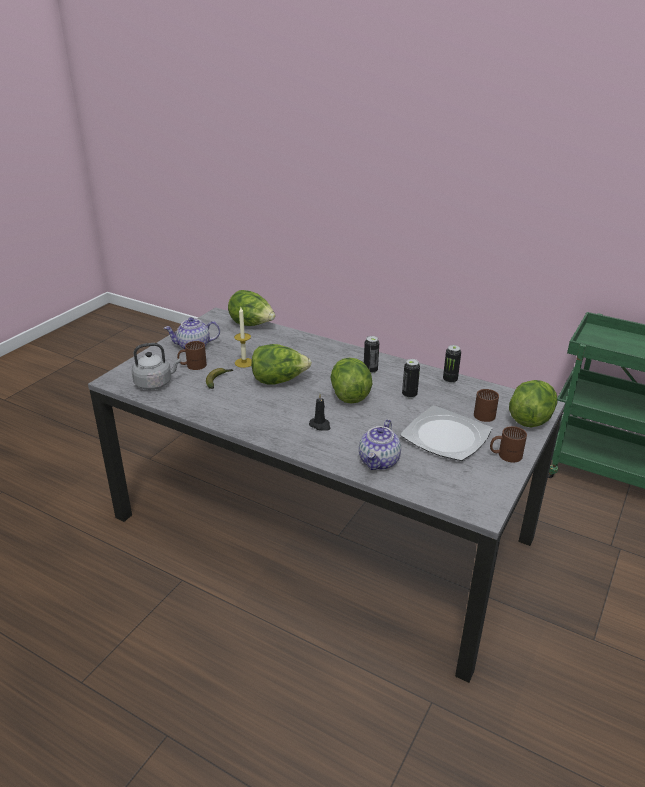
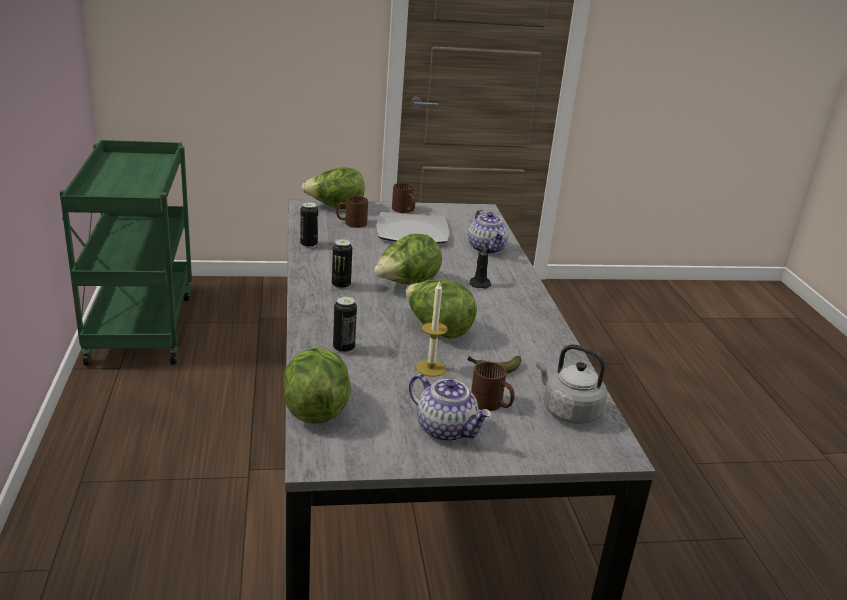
camera: 130 degrees left, 5 degrees down
teapot [359,419,401,470] -> teapot turned 90 degrees clockwise [468,210,509,254]
can [402,359,420,398] -> can moved to [333,296,357,353]

